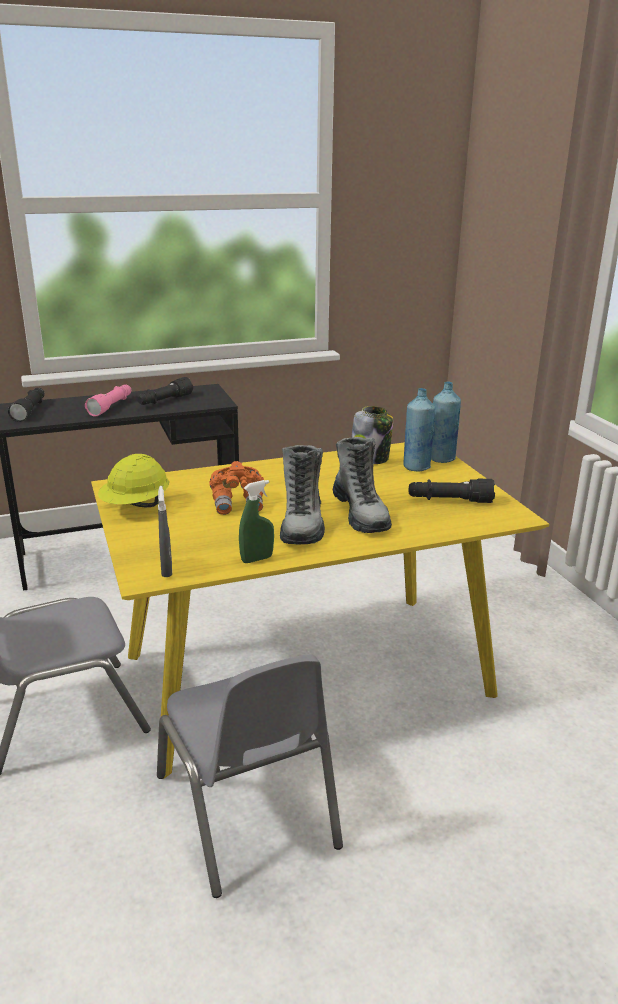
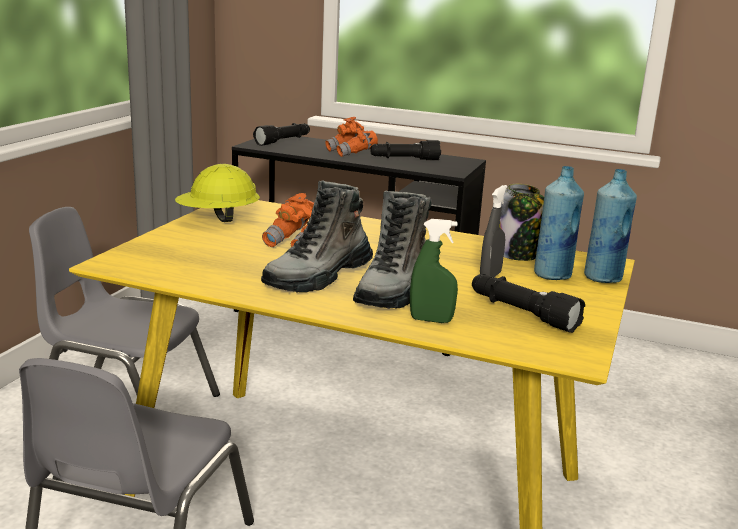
camera: 40 degrees right, 5 degrees down
pink flashlight [85,384,131,416] -> orange binoculars [325,117,378,157]
grey spray bottle [158,486,172,577] -> grey spray bottle moved to [480,185,507,277]
green spray bottle [239,480,274,563] -> green spray bottle moved to [410,219,458,323]

